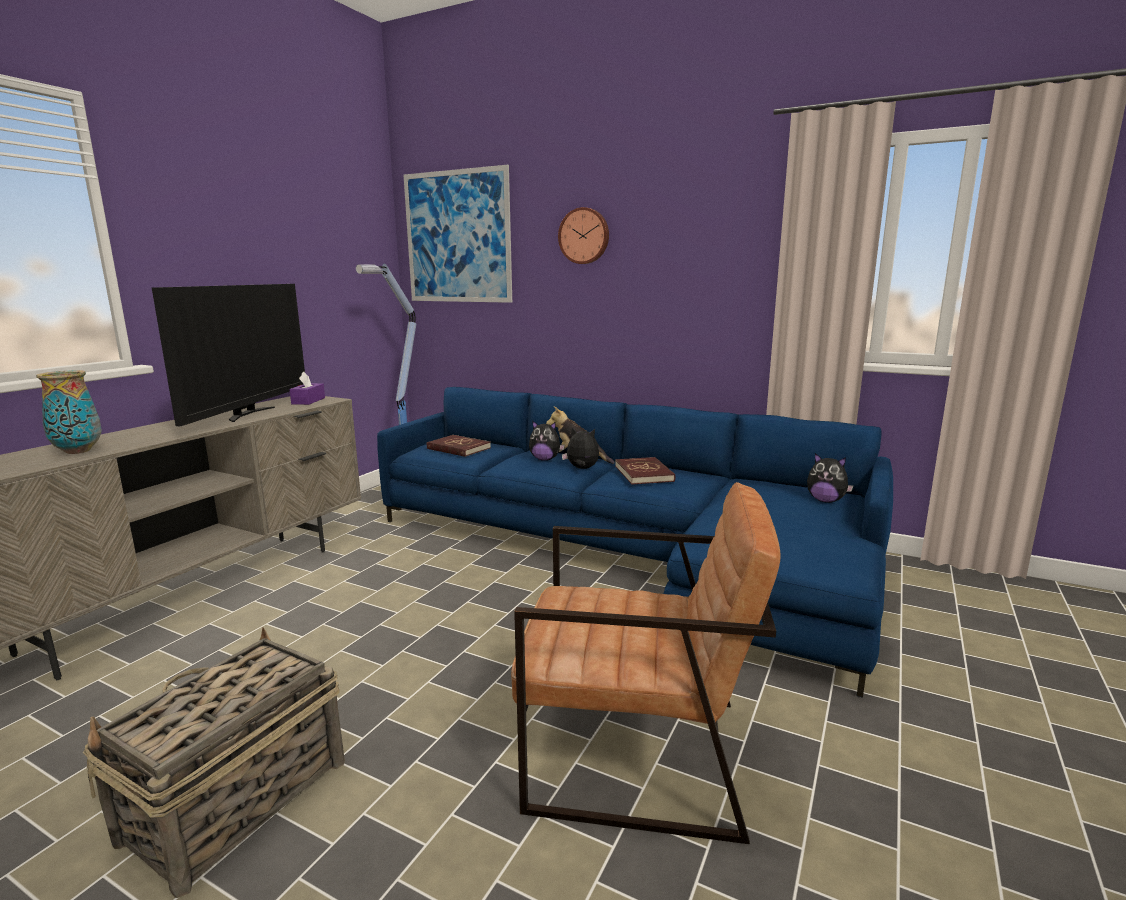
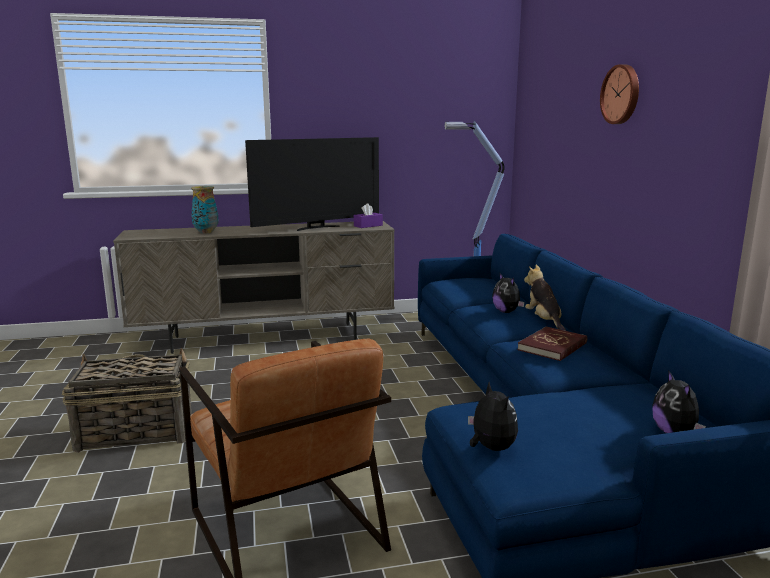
camera: 50 degrees right, 0 degrees up
picture [403,165,512,303] -> none
red book [427,435,491,457] -> none
plush toy [562,427,599,469] -> plush toy moved to [468,382,518,451]

